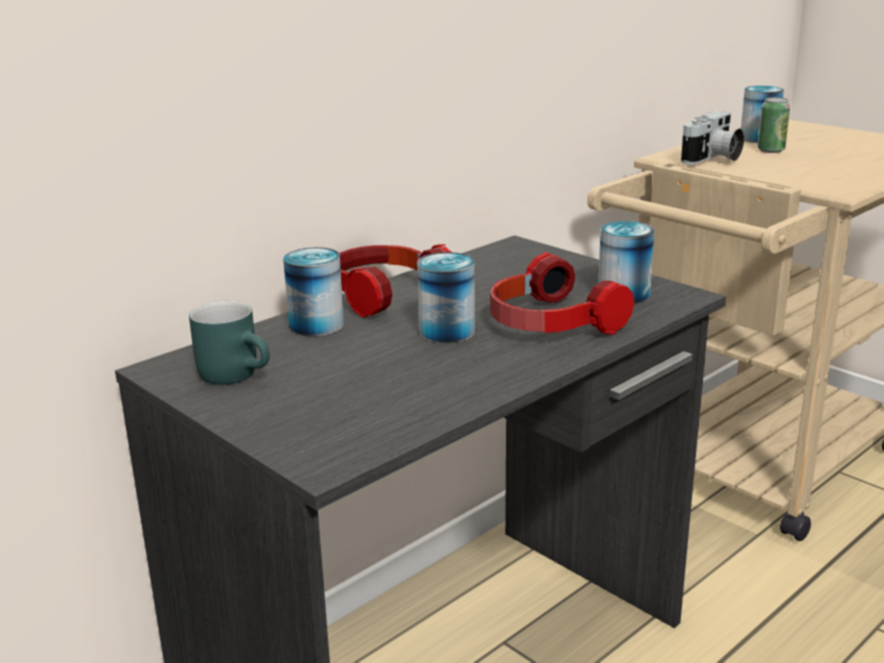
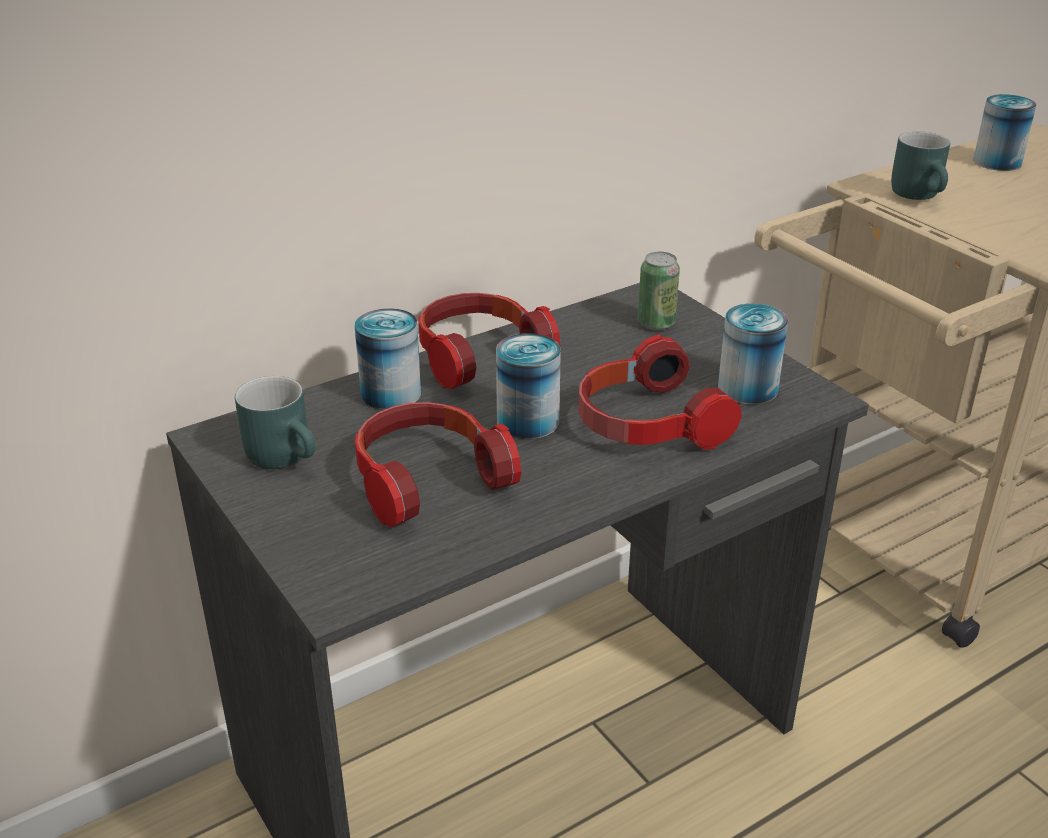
camera: 10 degrees right, 10 degrees up
camera [681,111,744,164] -> turquoise mug [891,131,950,200]
can [757,97,790,153] -> can moved to [638,252,680,330]
none -> headphones [355,402,522,527]

